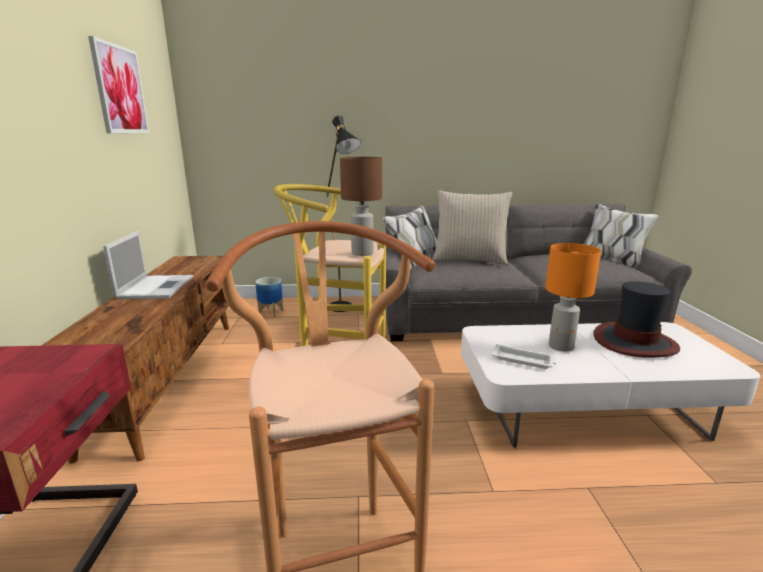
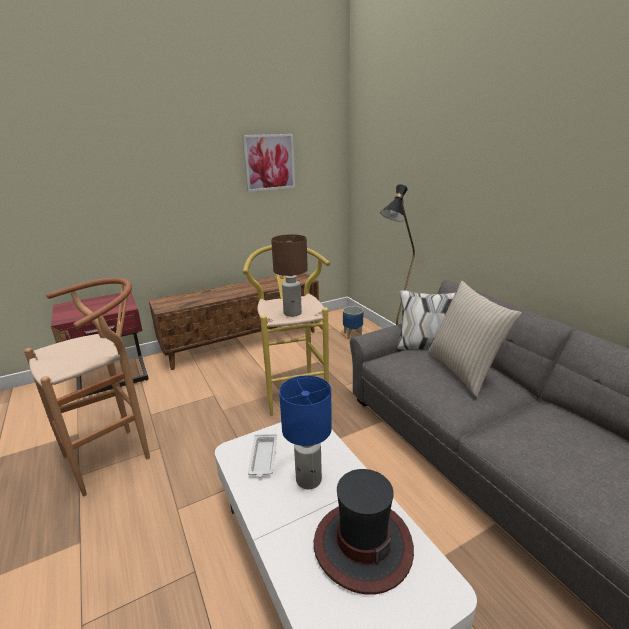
camera: 65 degrees right, 5 degrees up
laptop [103,231,193,299] -> none
orange table lamp [545,243,601,352] -> blue table lamp [279,375,332,489]

